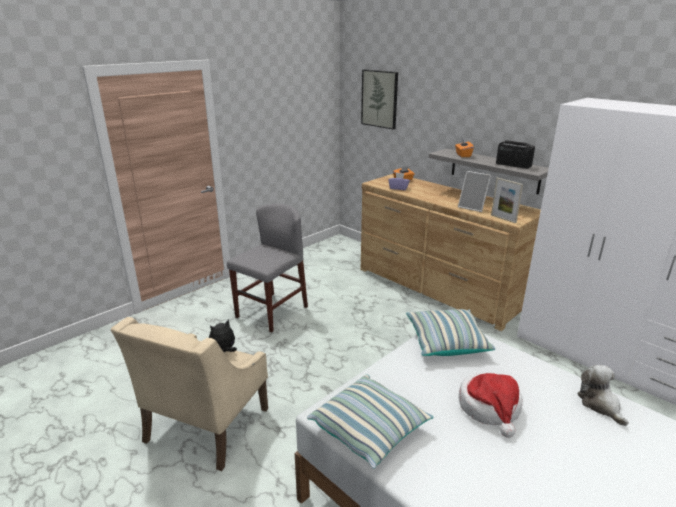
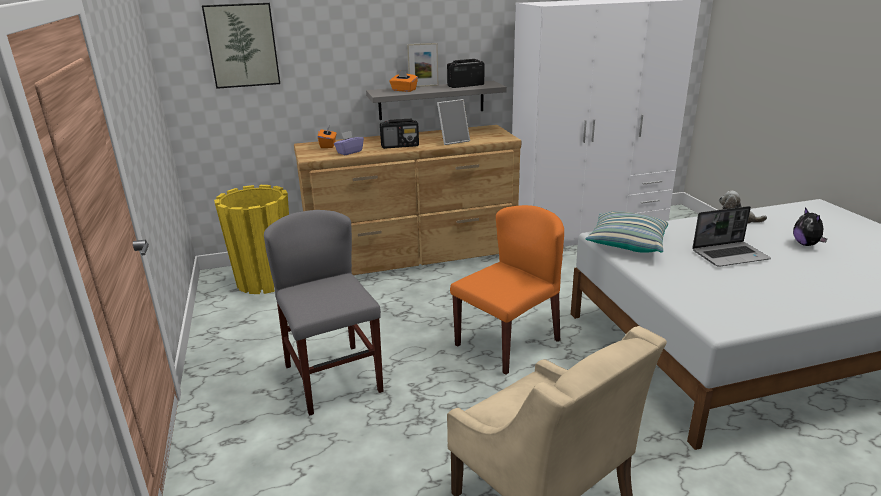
camera: 60 degrees left, 0 degrees up
plush toy [209,319,237,352] -> plush toy moved to [793,207,827,246]
pillow [307,375,434,469] -> none
hat [459,372,523,438] -> laptop [692,206,771,267]
picture frame [491,178,523,223] -> picture frame moved to [407,43,438,87]
none -> yellow planter [214,185,289,294]
none -> radio [380,119,419,149]
none -> orange chair [450,205,564,375]

